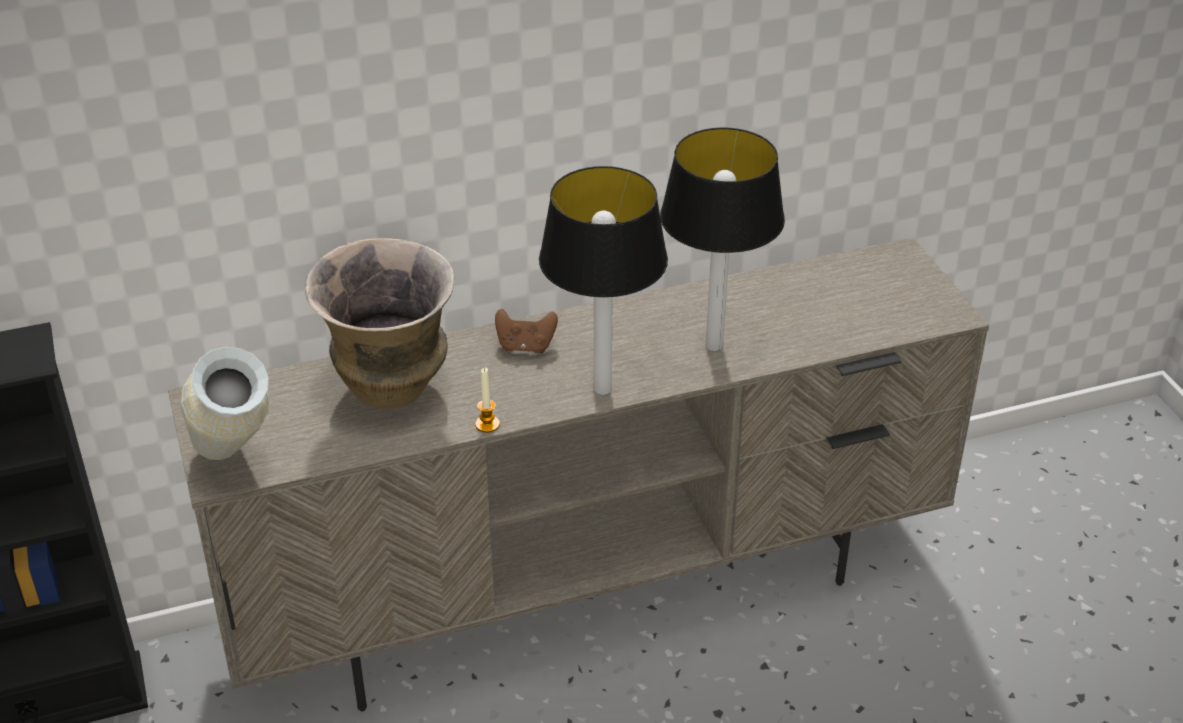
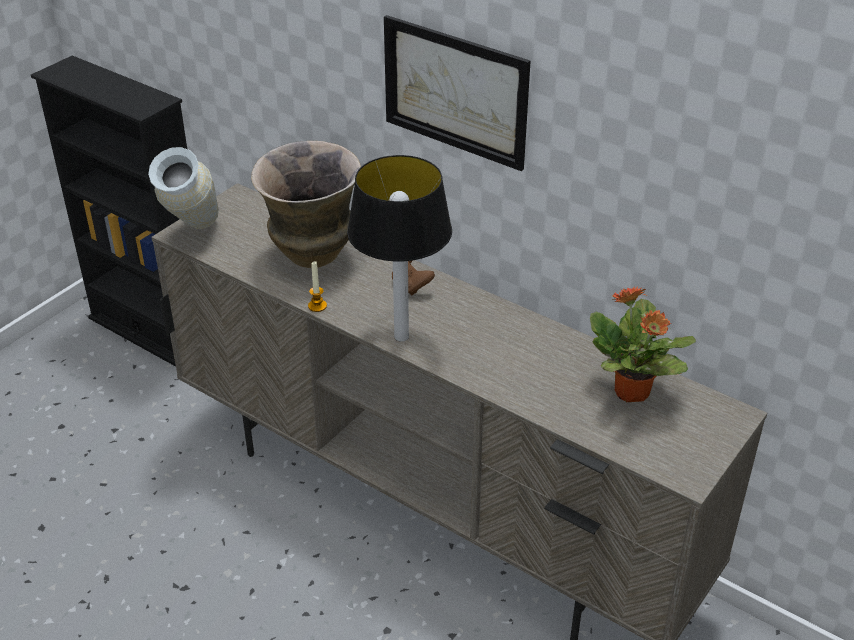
camera: 55 degrees right, 0 degrees up
table lamp [660,127,785,351] -> none
none -> picture [384,15,531,171]
none -> potted plant [590,286,696,402]

